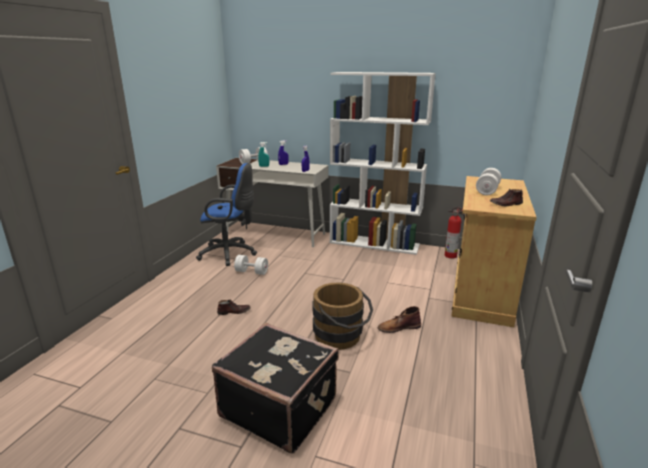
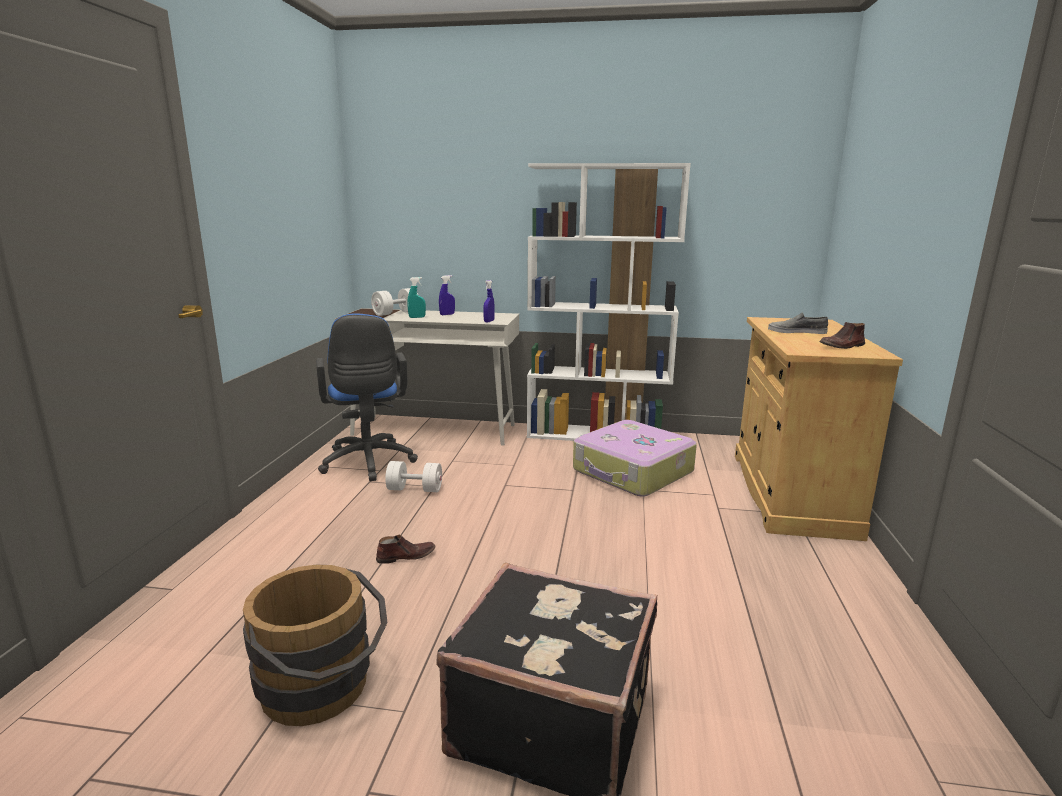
camera: 10 degrees left, 5 degrees down
blue office chair [196,163,257,266] -> blue office chair turned 75 degrees clockwise [316,314,418,481]
brown bucket [312,282,373,350] -> brown bucket moved to [243,565,388,726]
brown boot [378,306,421,333] -> none
fire extinguisher [445,207,465,259] -> none
white dumbbell [476,168,501,195] -> grey shoe [768,312,828,334]
none -> suitcase [573,420,697,497]

